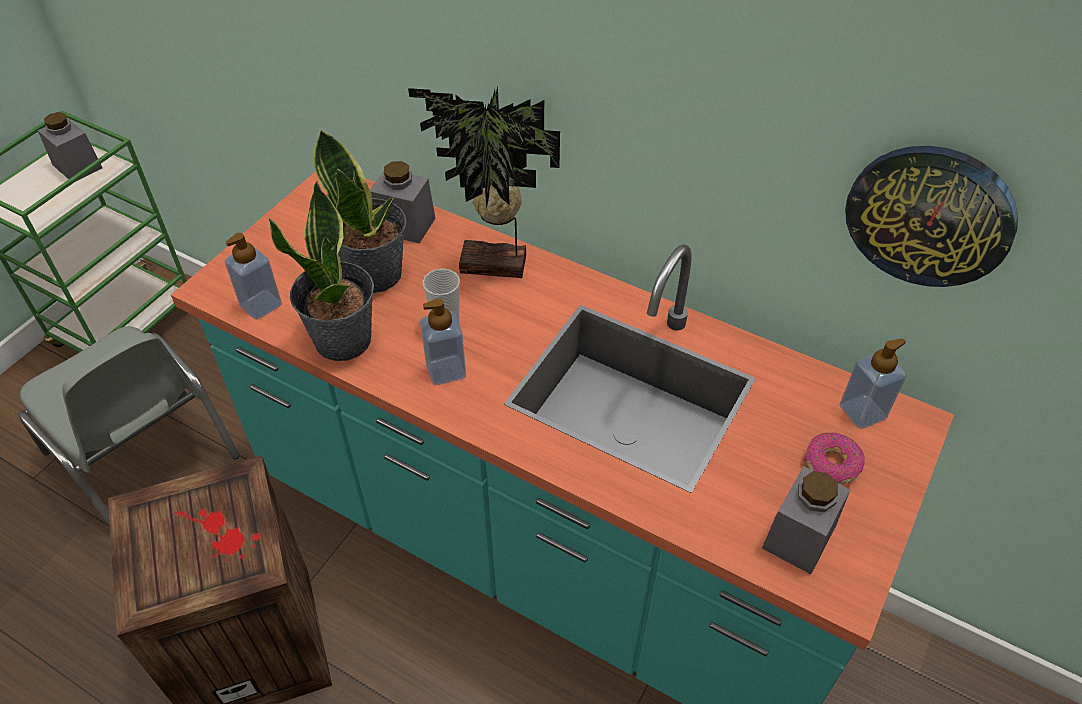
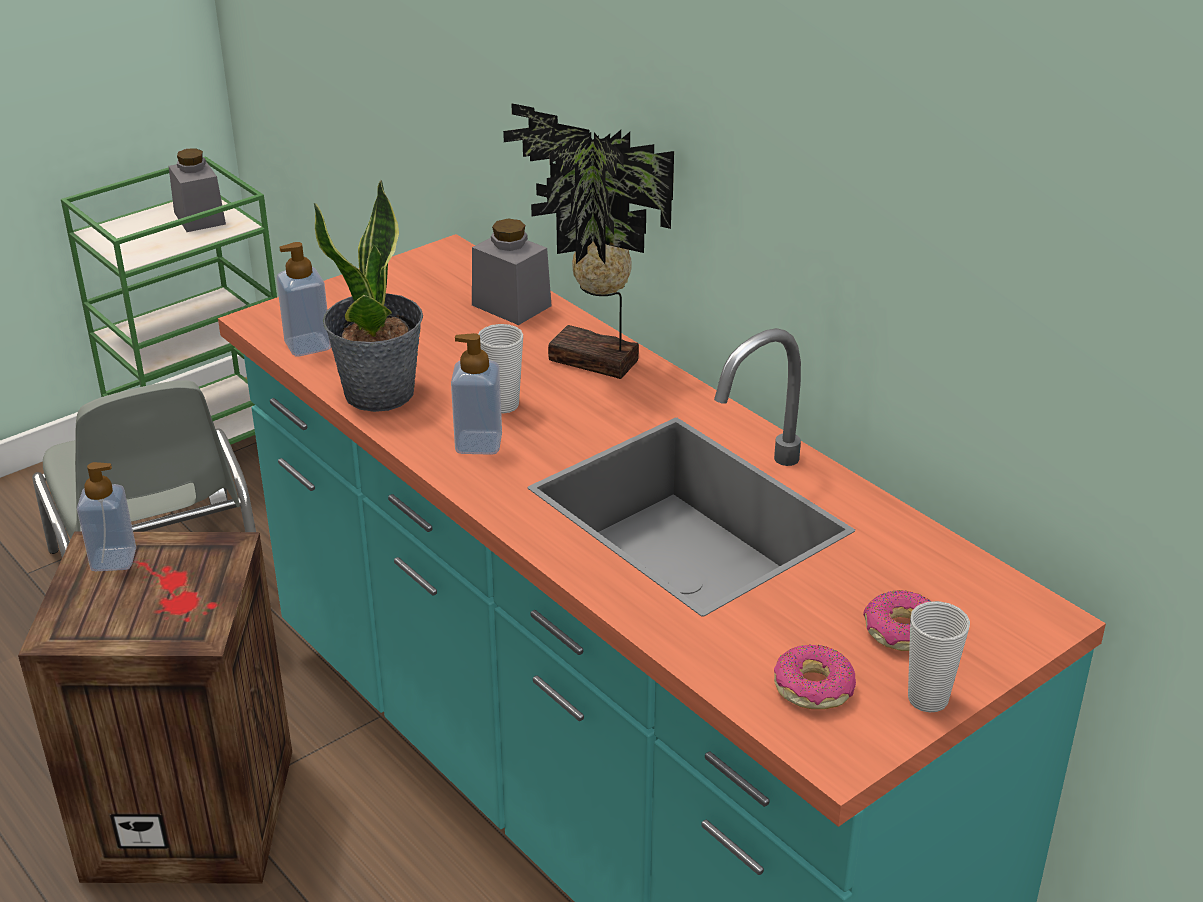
camera: 20 degrees right, 15 degrees down
potted plant [314,129,406,293] -> none
grey jar [762,466,851,574] -> donut [774,645,856,709]
soap dispenser [840,338,907,429] -> soap dispenser moved to [77,462,136,571]
wall clock [845,146,1018,287] -> none
none -> cup [908,601,970,712]

